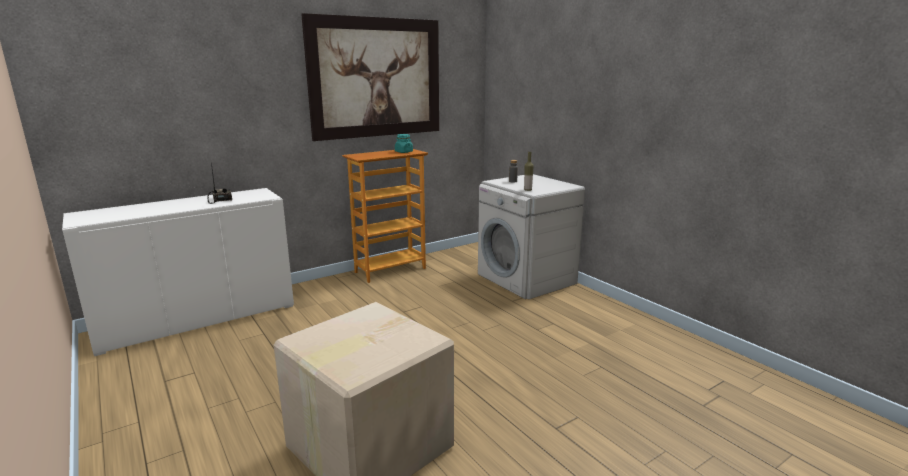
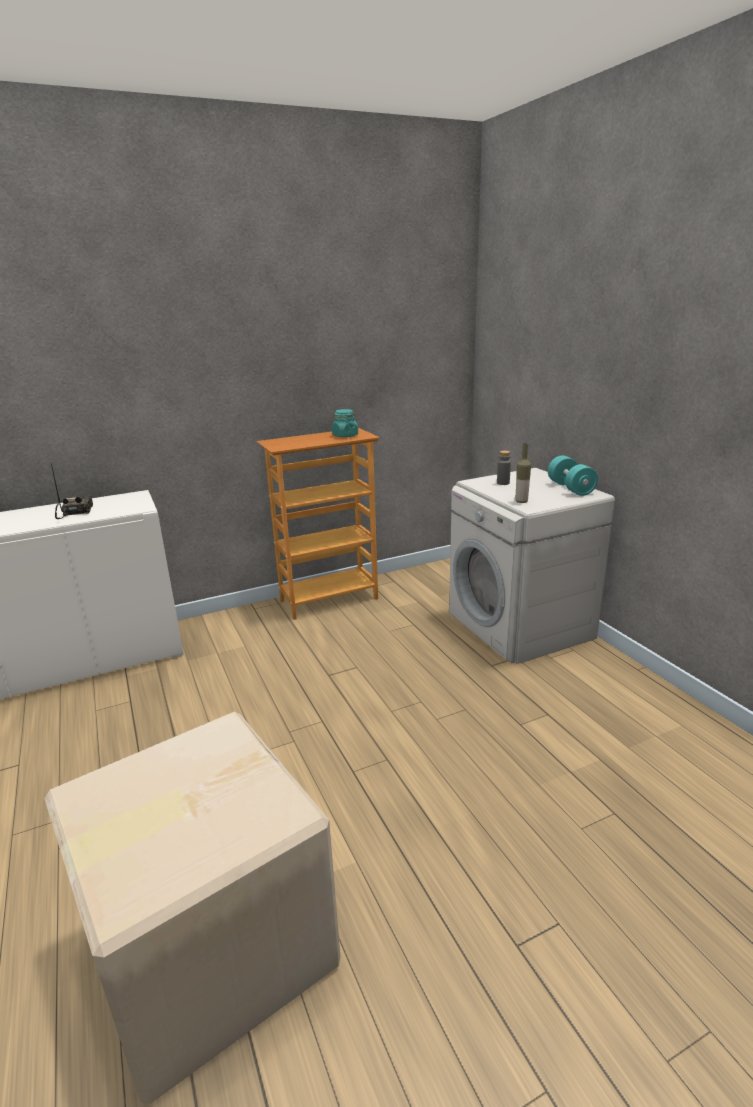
camera: 10 degrees right, 5 degrees up
picture [301,13,439,141] -> none
none -> turquoise dumbbell [548,455,598,496]

